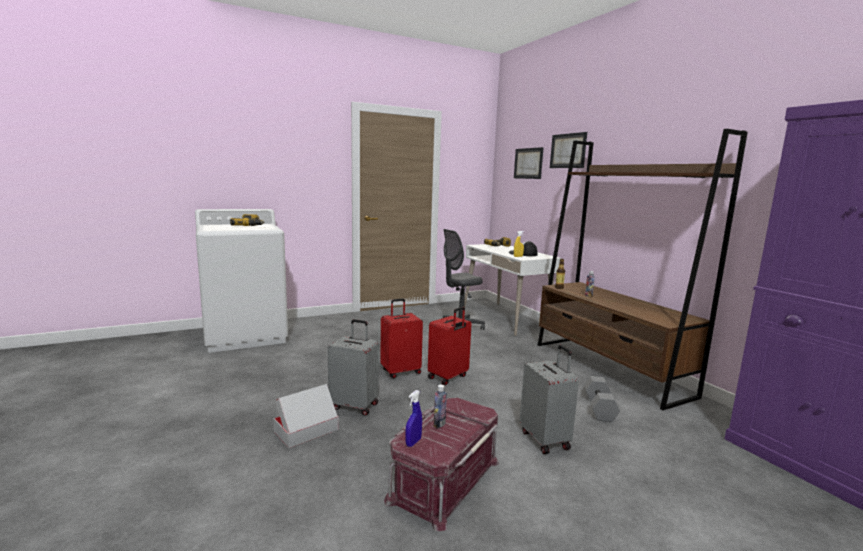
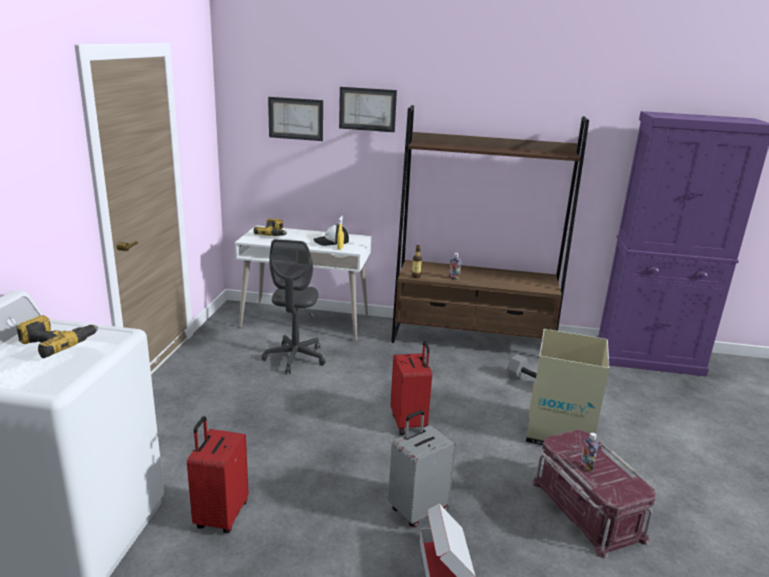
camera: 55 degrees left, 10 degrees up
red suitcase [380,298,423,378] -> red suitcase moved to [187,416,248,533]
blue spray bottle [405,390,422,447] -> none
grey suitcase [520,345,579,454] -> cardboard box [526,329,610,446]

